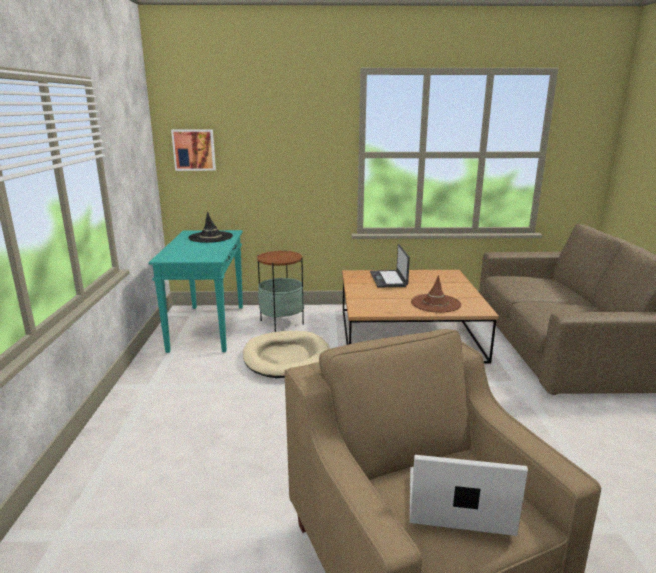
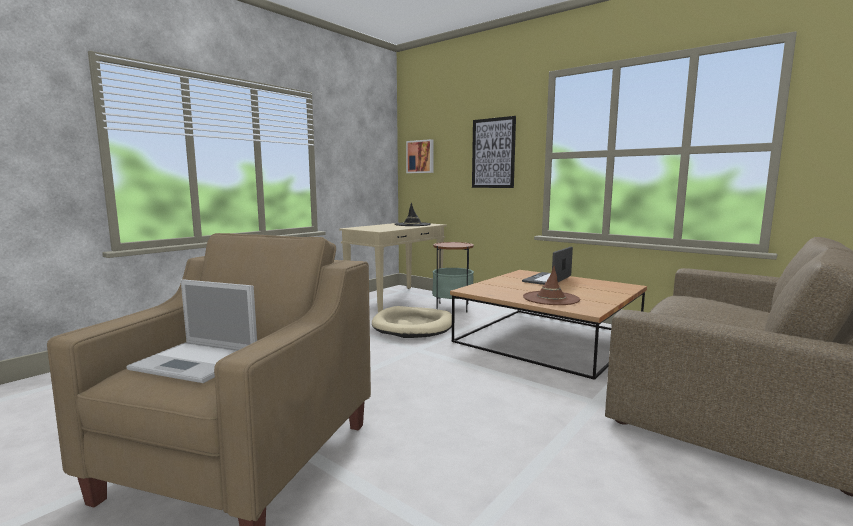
camera: 40 degrees right, 10 degrees down
turquoise console table [149,230,243,353] -> beige console table [339,223,447,313]
laptop [410,455,528,536] -> laptop turned 150 degrees clockwise [126,279,257,383]
none -> picture [472,116,516,188]

